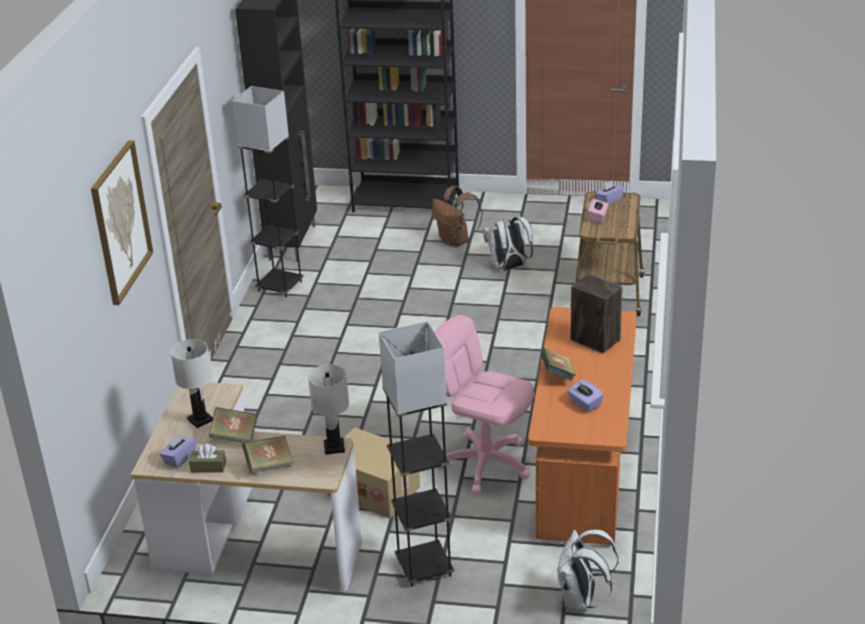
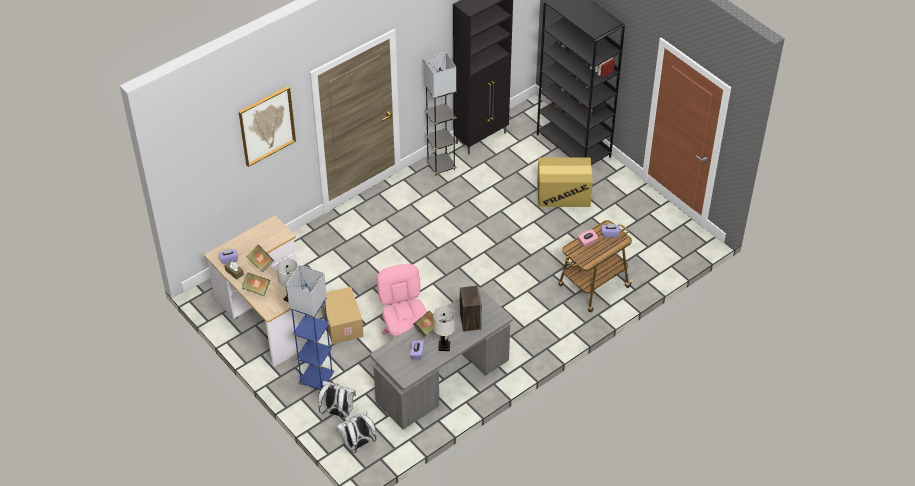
camera: 40 degrees right, 15 degrees up
white table lamp [170,339,213,428] -> white table lamp moved to [433,306,455,351]
black floor lamp [379,321,454,587] -> blue floor lamp [286,265,334,390]
brown backpack [432,186,482,248] -> cardboard box [537,158,593,207]
white backpack [483,217,533,271] -> white backpack moved to [318,381,356,419]
orange desk [528,307,637,545] -> grey desk [371,287,512,430]

